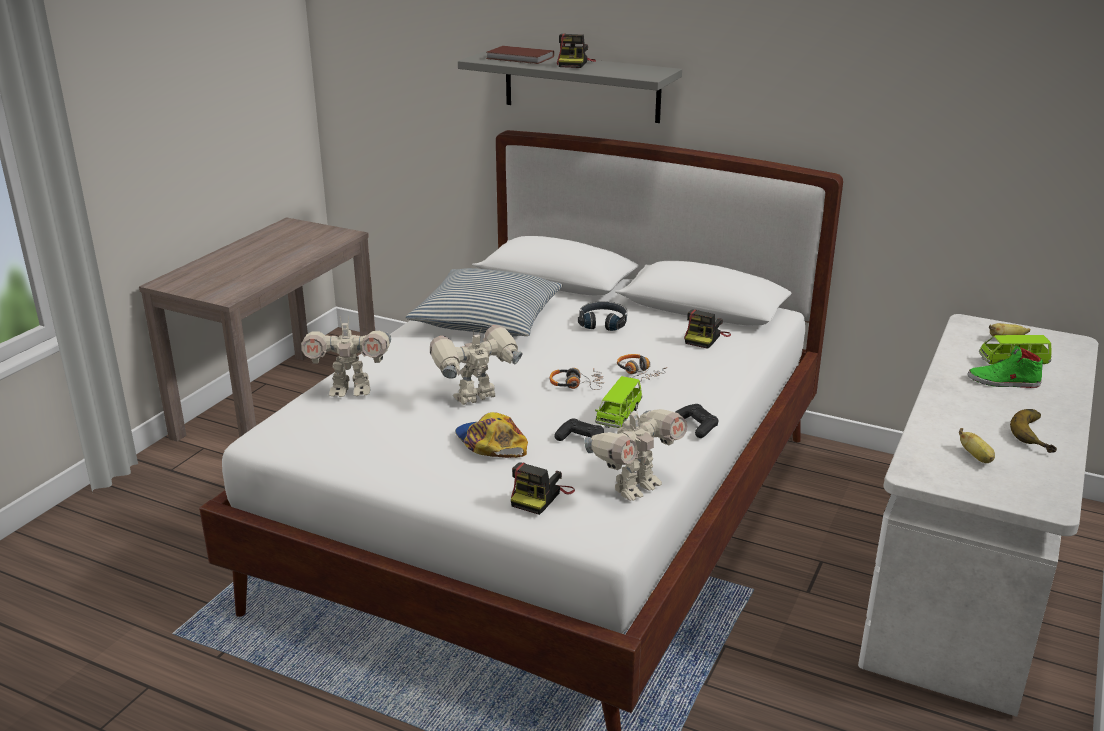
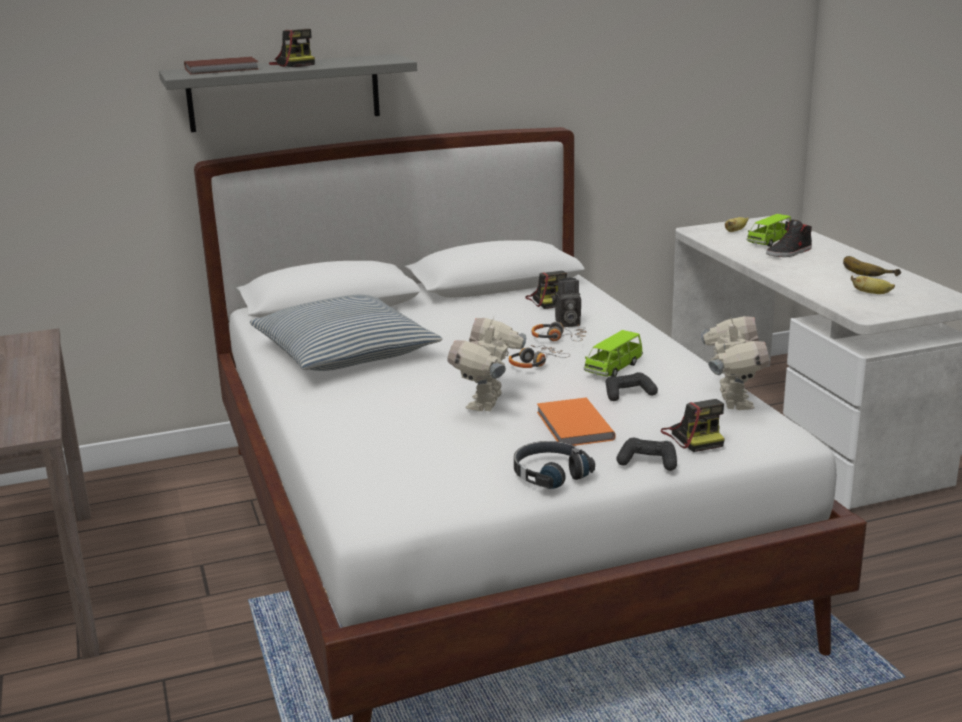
camera: 45 degrees left, 5 degrees down
toy robot [301,316,391,397] -> none
cap [455,412,528,458] -> orange book [537,398,616,446]
black headphones [578,301,627,331] -> black headphones moved to [514,441,595,489]
green toy car [595,376,642,428] -> green toy car turned 60 degrees clockwise [584,330,643,377]
black game controller [675,404,719,438] -> black game controller moved to [617,438,677,471]
green shoe [968,346,1043,388] -> black shoe [766,220,812,257]
none -> camera [552,278,581,327]

